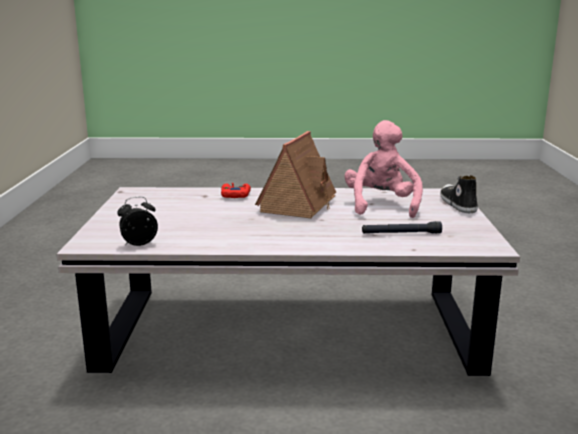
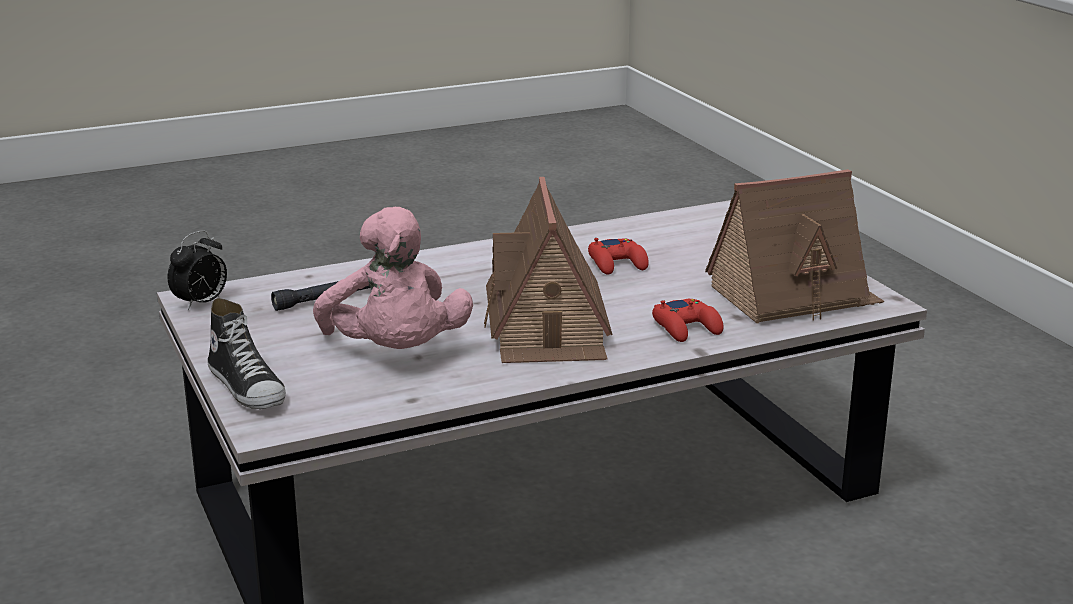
camera: 155 degrees right, 5 degrees up
alarm clock [117,197,158,246] -> alarm clock moved to [167,230,227,311]
none -> red game controller [588,238,649,275]
none -> toy house [705,169,884,323]

